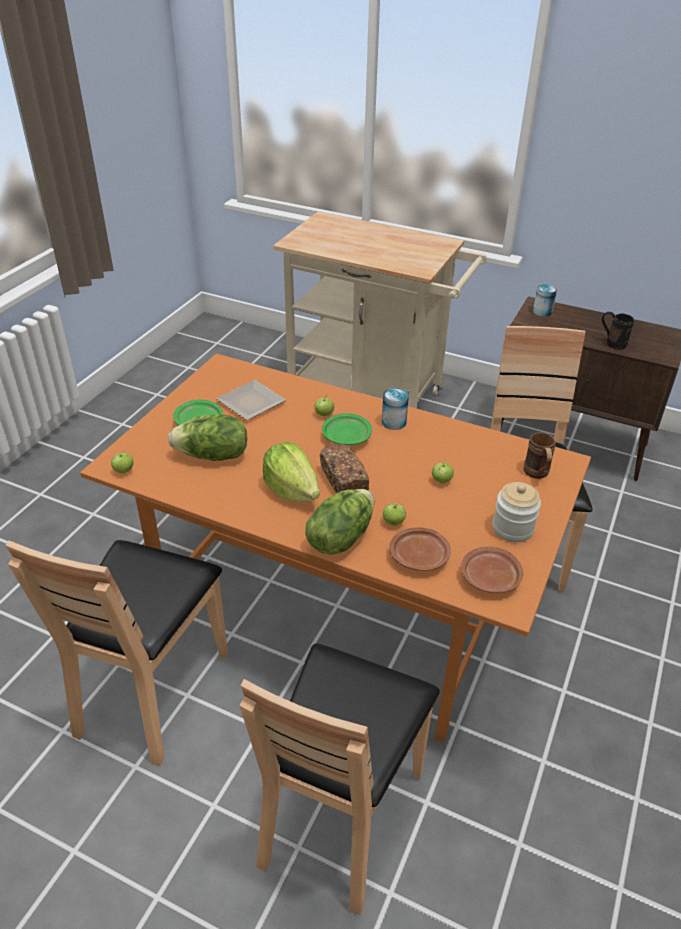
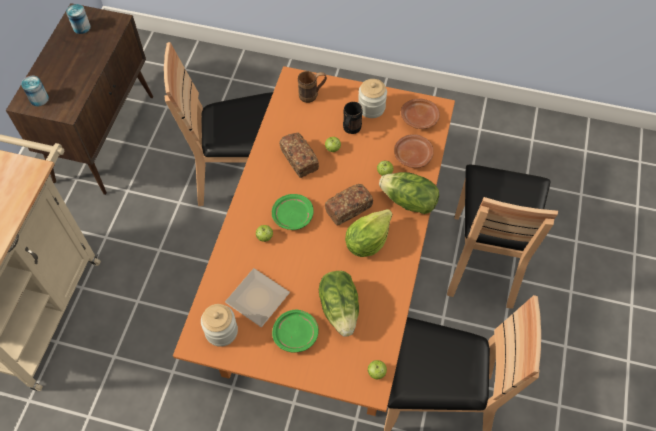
camera: 100 degrees left, 20 degrees up
brown chair [240,643,440,915] -> brown chair turned 90 degrees clockwise [447,164,558,309]
can [382,388,409,430] -> can moved to [66,4,91,34]
black mug [602,312,634,349] -> black mug moved to [343,102,363,134]
none -> jar [201,304,238,347]
none -> bread [279,133,319,178]

